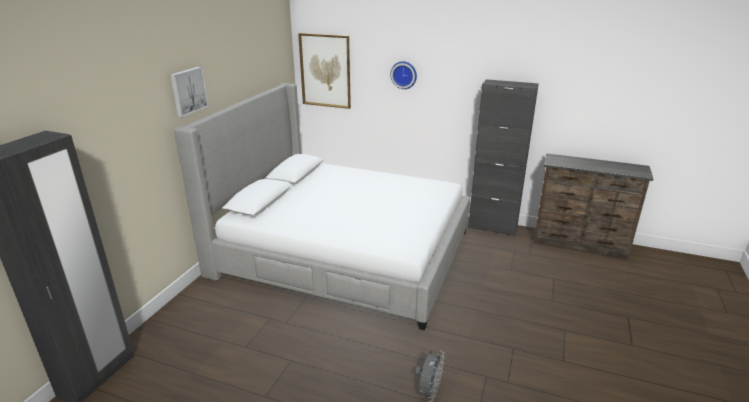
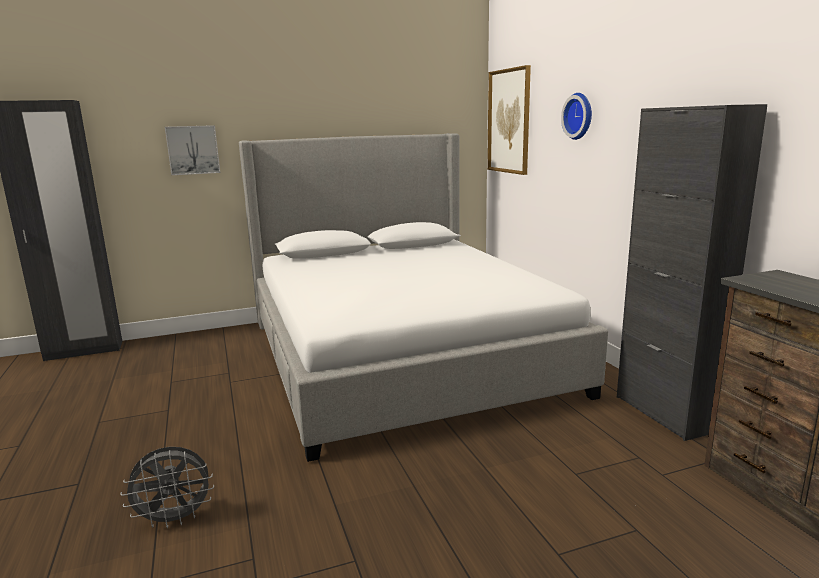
camera: 50 degrees right, 10 degrees down
picture [170,67,209,117] -> picture moved to [165,125,220,175]

